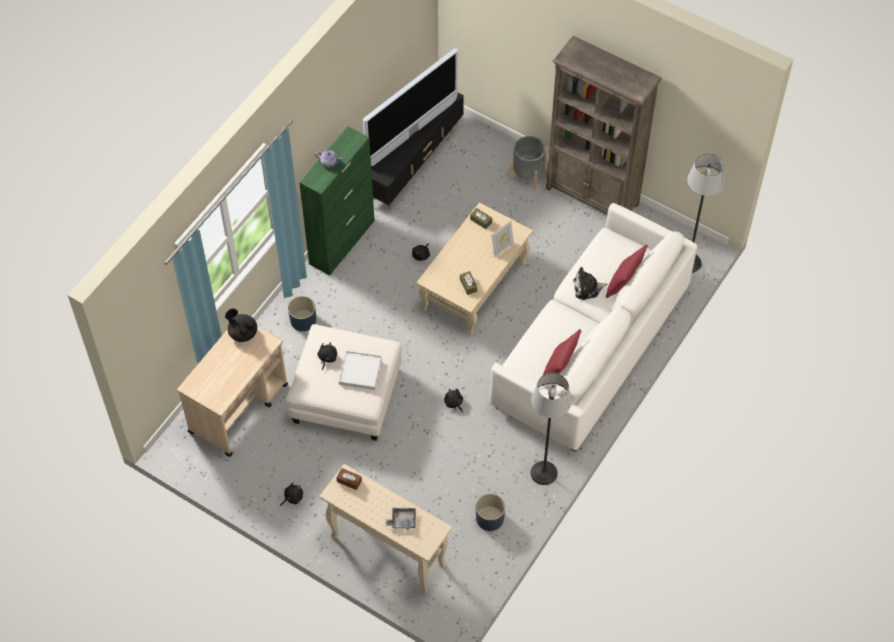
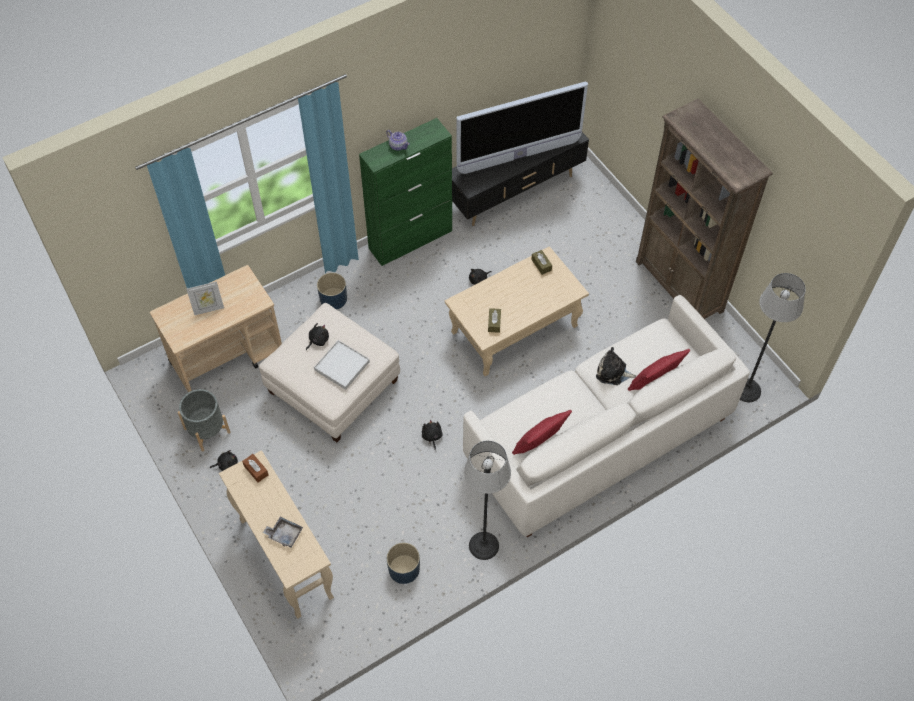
camera: 25 degrees right, 0 degrees up
black teapot [225,308,257,342] -> none
picture frame [491,221,514,257] -> picture frame moved to [186,281,224,315]
grey planter [509,136,548,190] -> grey planter moved to [178,389,230,451]

